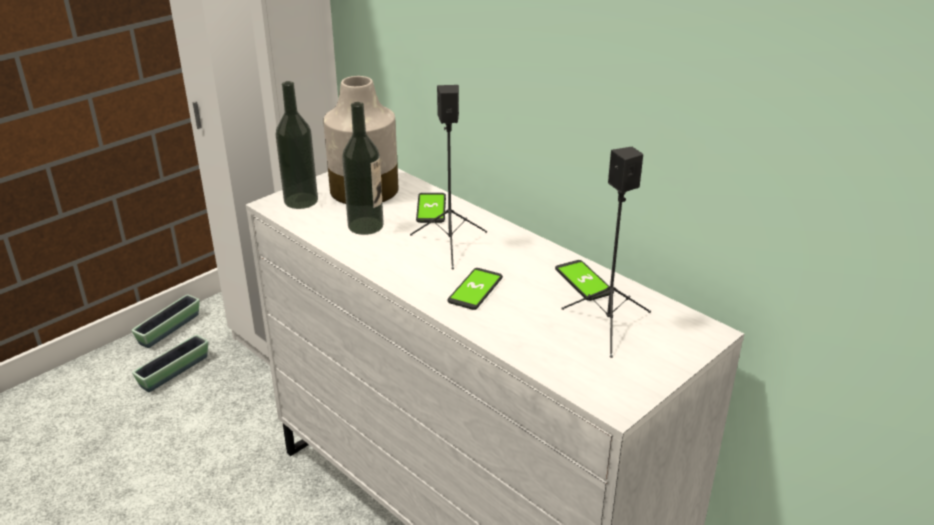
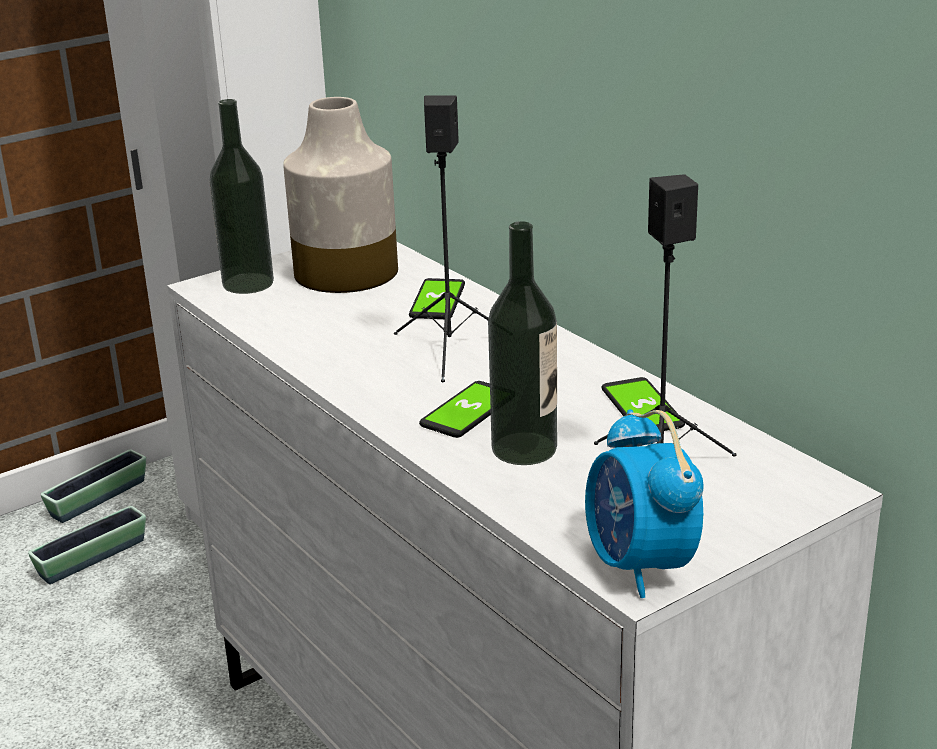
camera: 10 degrees right, 5 degrees down
bottle [342,102,384,235] -> bottle moved to [488,221,557,465]
none -> alarm clock [585,409,704,598]

